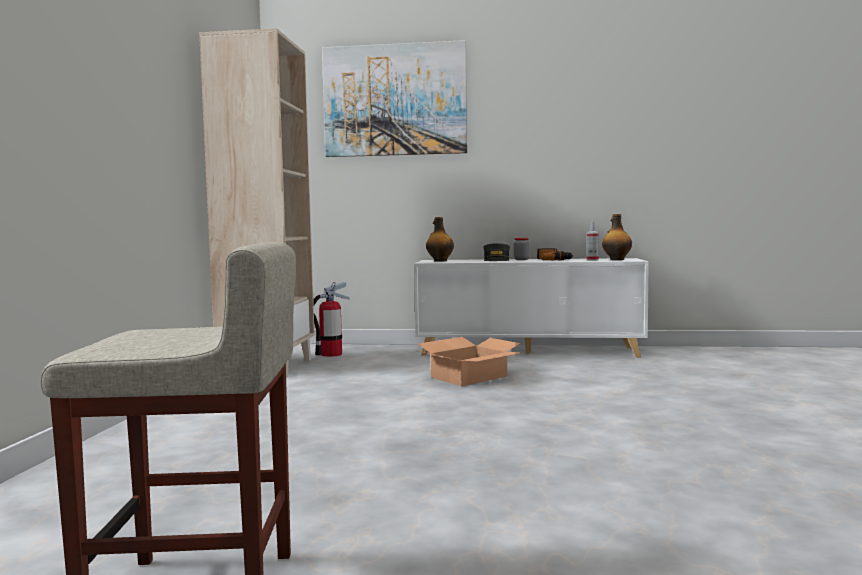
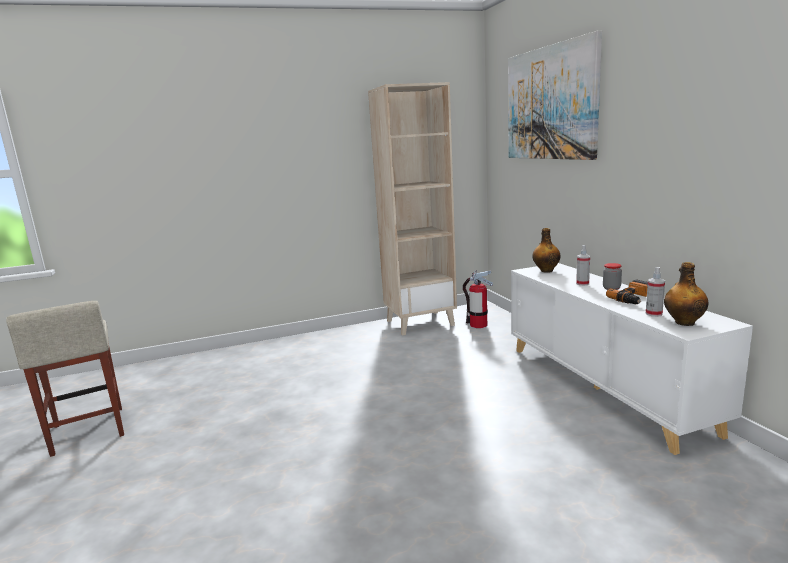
camera: 65 degrees right, 10 degrees up
cardboard box [418,337,523,386] -> none
grey cap [483,243,510,261] -> spray bottle [576,245,590,286]

